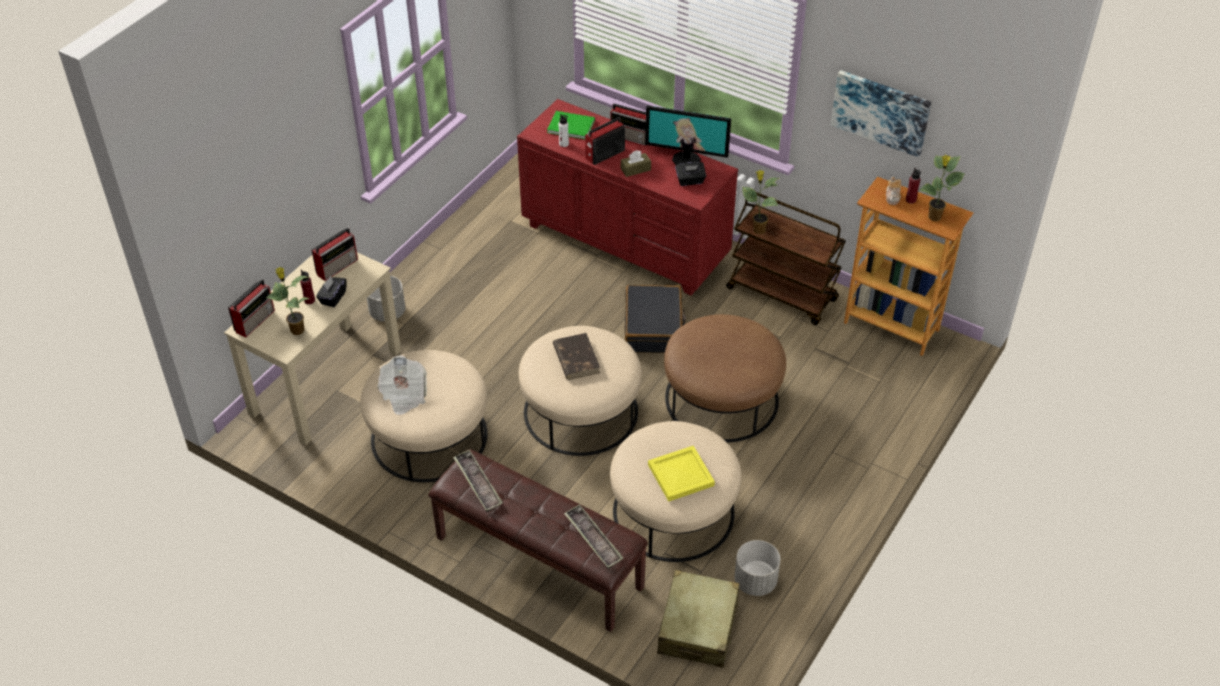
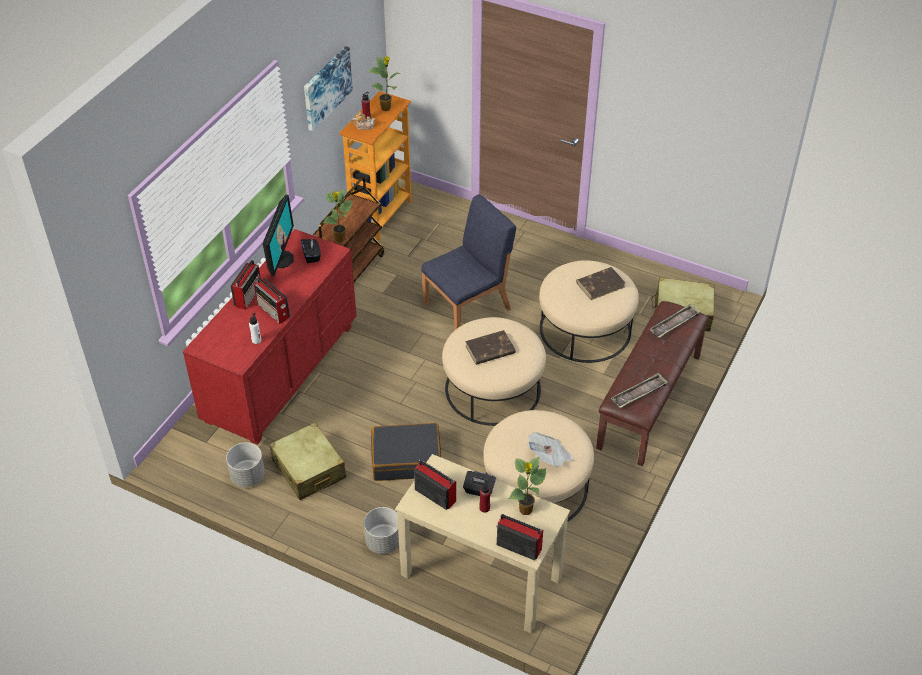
camera: 95 degrees left, 0 degrees up
green book [547,111,595,139] -> none
brown tissue box [621,150,651,177] -> none
black suitcase [624,285,686,353] -> black suitcase moved to [371,423,441,481]
yellow tray [648,446,715,502] -> brown book [576,267,625,300]
brown ottoman [664,314,786,443] -> blue chair [421,194,516,330]
grey planter [734,540,780,596] -> grey planter moved to [226,443,265,487]
none -> beige suitcase [269,423,346,500]

